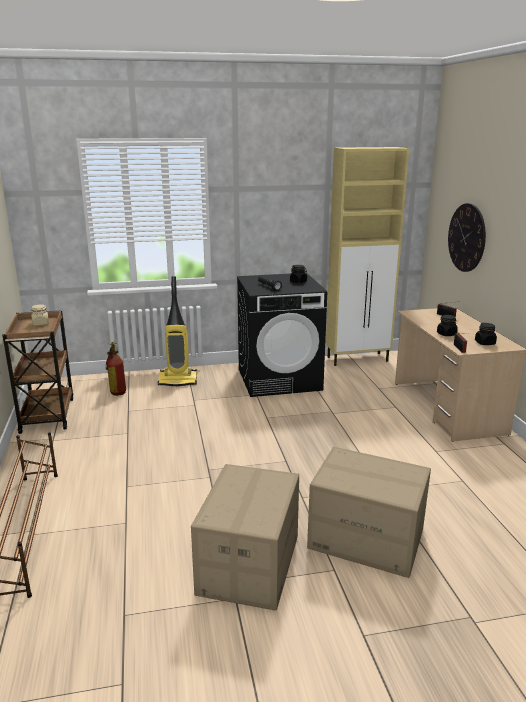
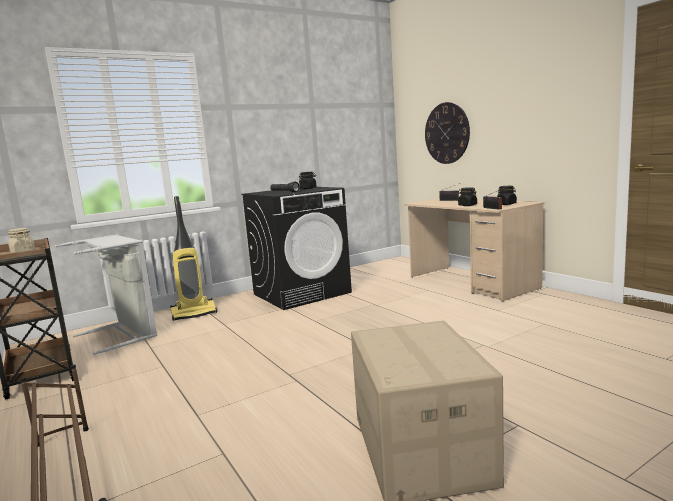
camera: 20 degrees left, 10 degrees down
fire extinguisher [106,342,126,396] -> grey laundry basket [55,234,157,355]
cardboard box [307,447,431,578] -> none
beige cabinet [326,147,409,366] -> none

